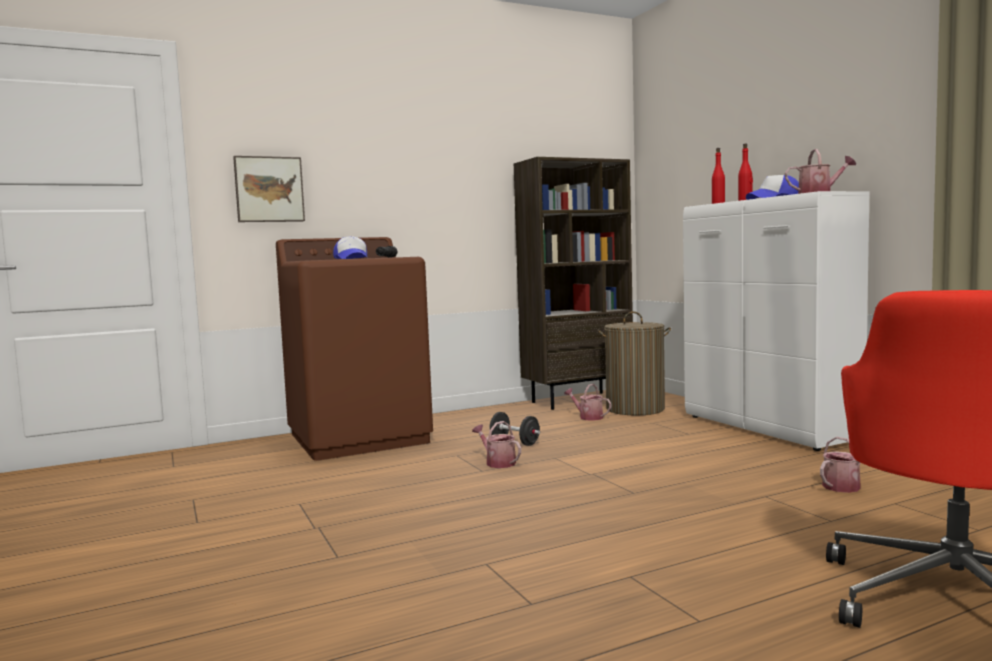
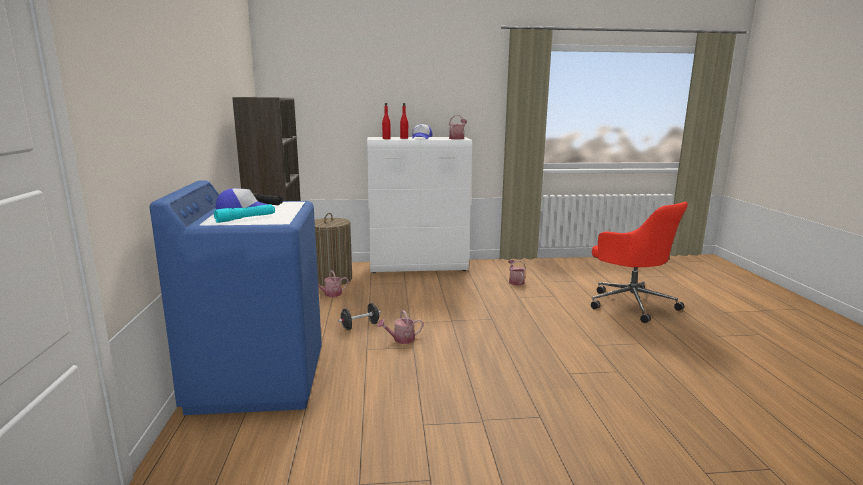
camera: 70 degrees left, 10 degrees up
picture [233,156,305,222] -> none
brown washing machine [276,237,433,461] -> blue washing machine [150,180,322,415]
none -> turquoise flashlight [214,204,275,223]

